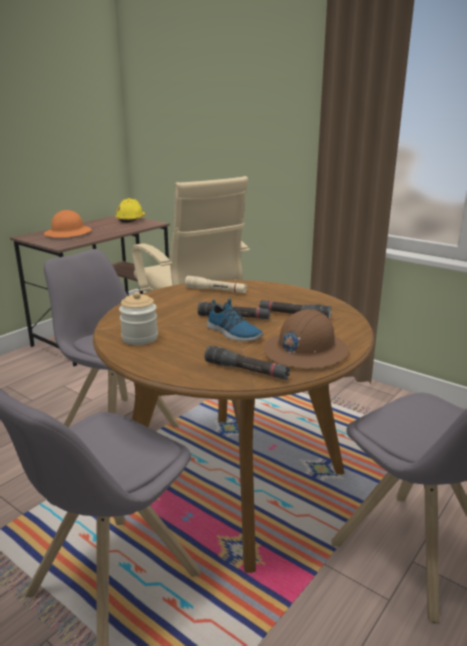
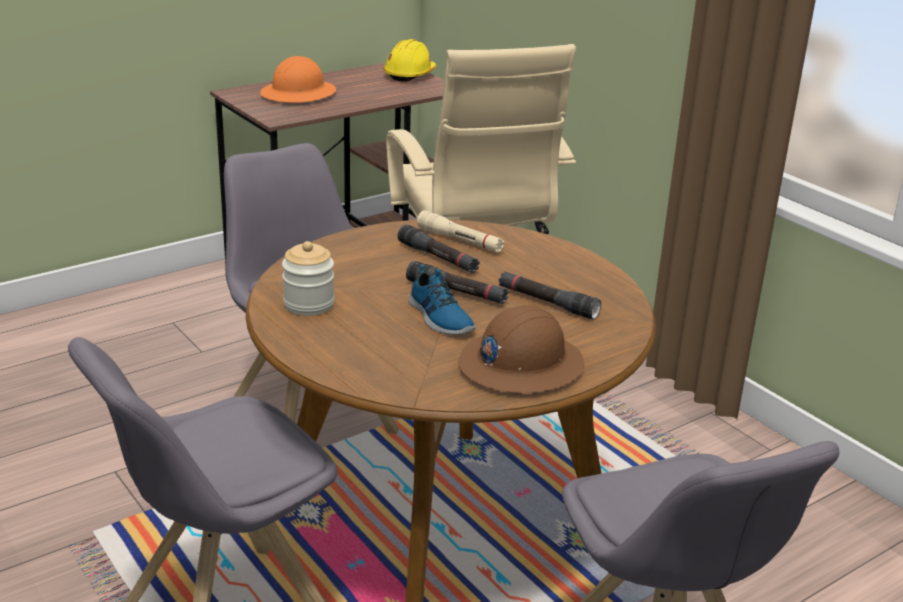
camera: 15 degrees right, 5 degrees up
black flashlight [205,346,290,380] -> black flashlight moved to [397,225,480,273]

